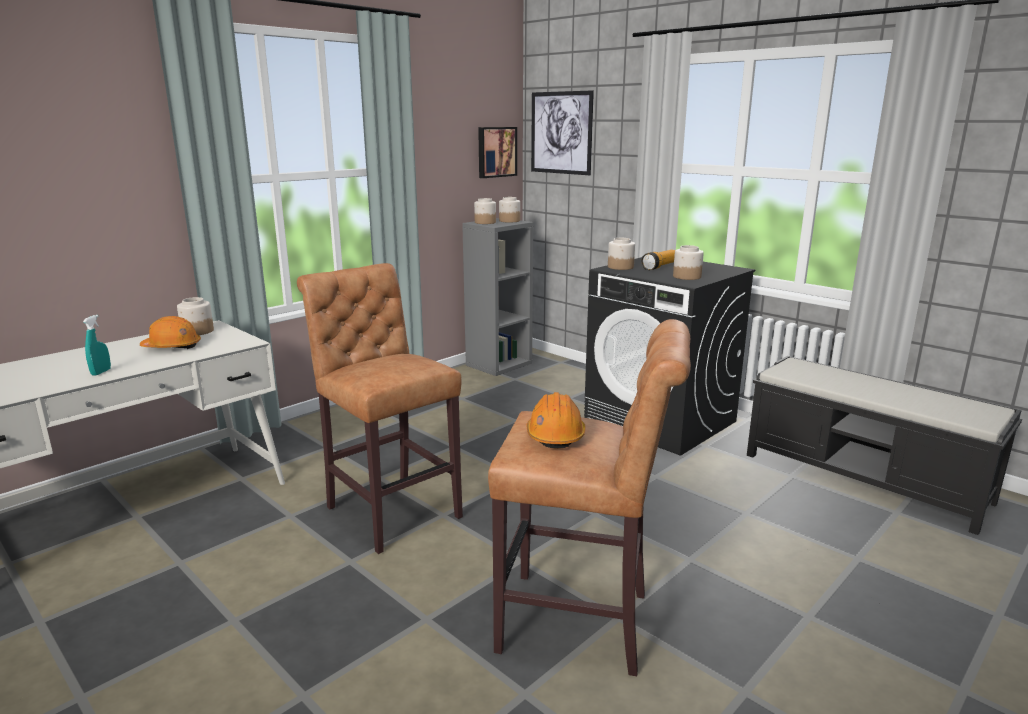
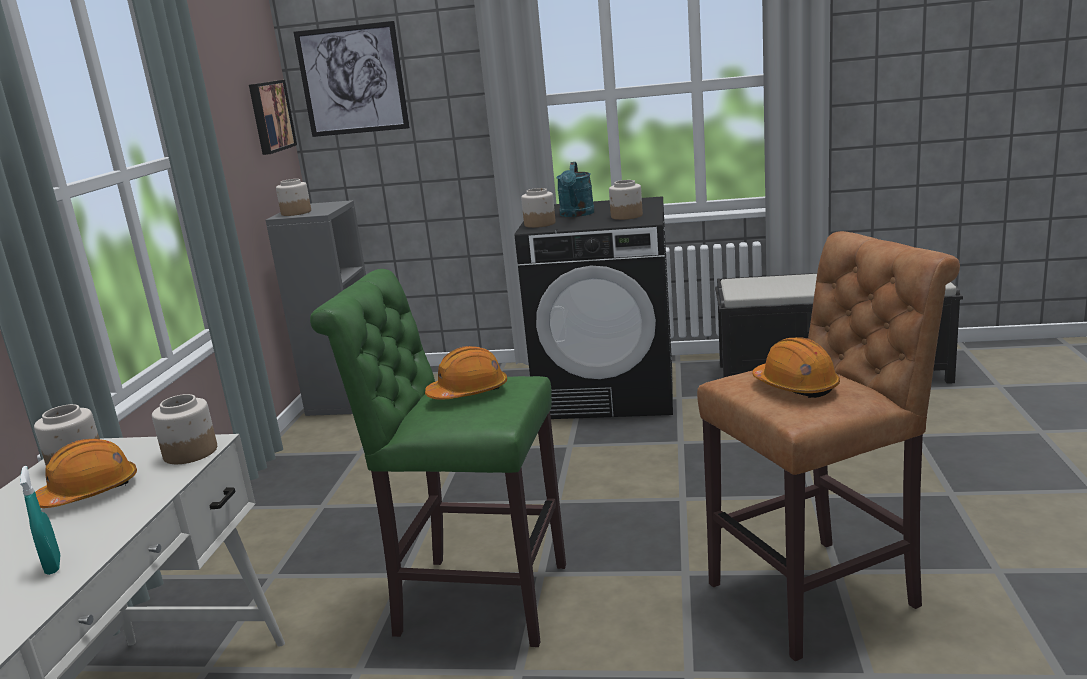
camera: 35 degrees left, 0 degrees up
brown stool [297,263,463,554] -> green stool [310,269,566,647]
jar [499,197,520,222] -> jar moved to [152,394,217,464]
flashlight [642,250,675,270] -> turquoise watering can [556,162,595,217]
none -> orange hard hat [425,346,507,399]

